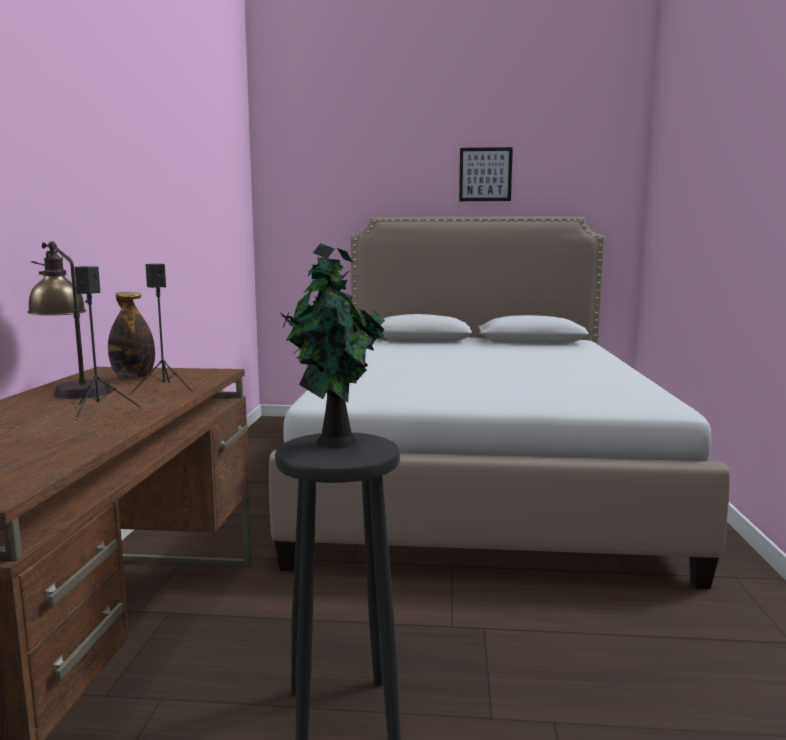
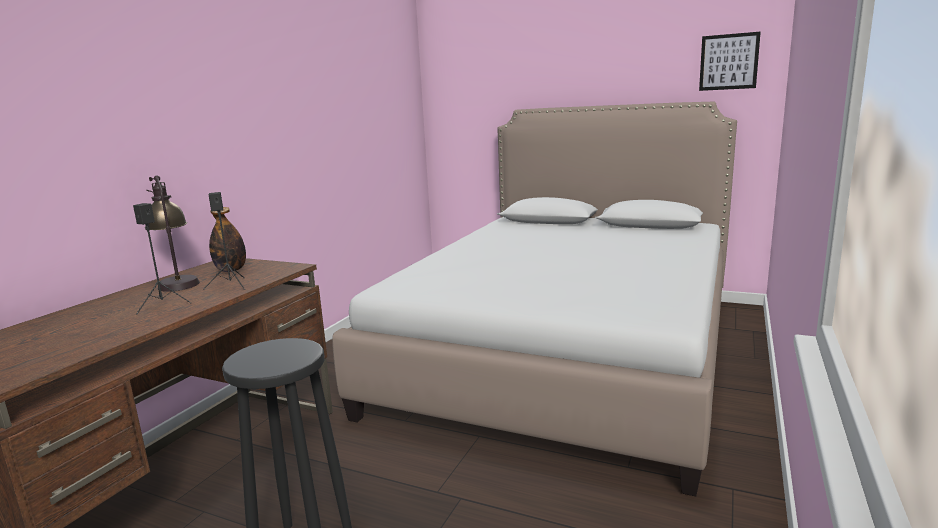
camera: 20 degrees right, 5 degrees up
potted plant [281,243,387,449] -> none
picture [459,147,513,201] -> picture moved to [699,32,761,91]

